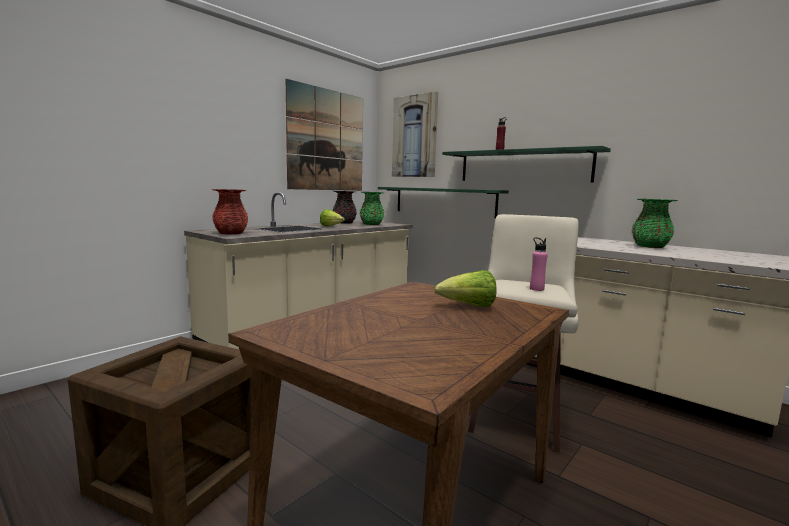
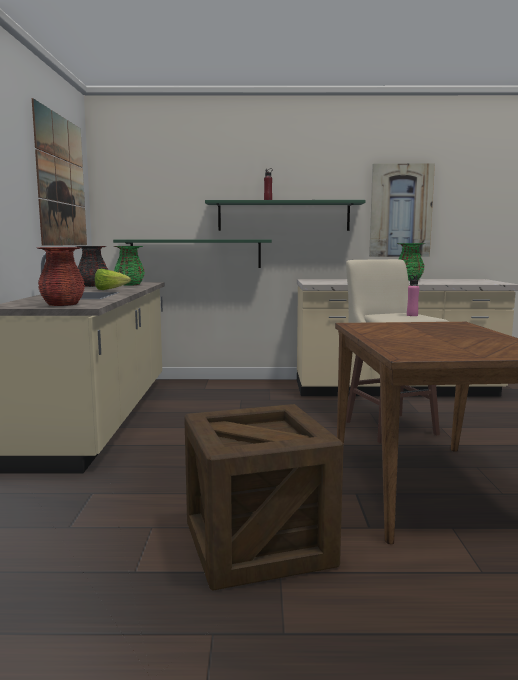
camera: 40 degrees left, 0 degrees up
picture [392,92,438,177] -> picture moved to [369,164,435,257]
lettuce [434,270,496,307] -> none

